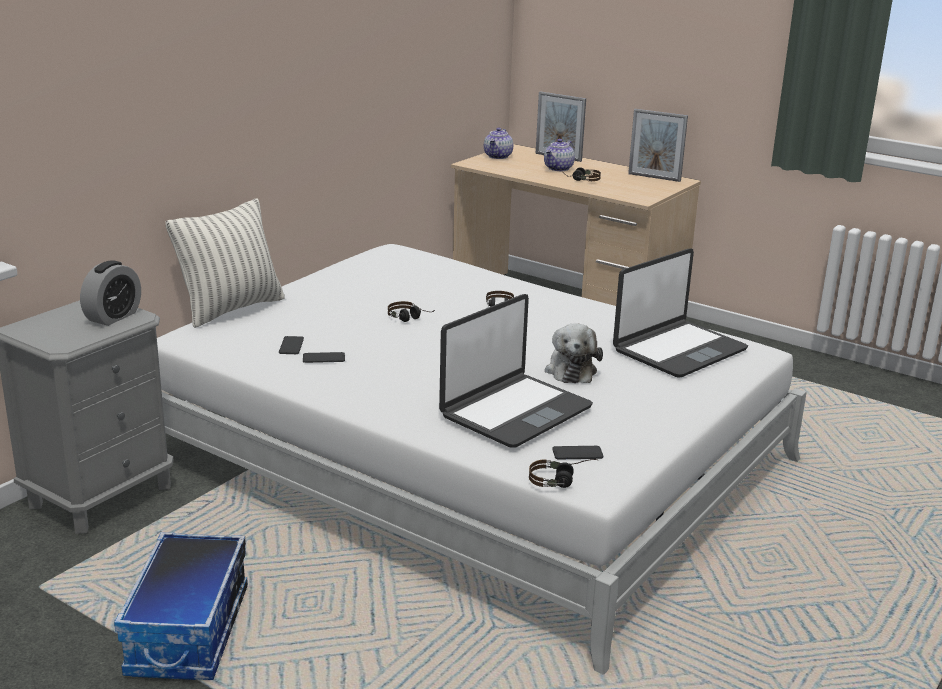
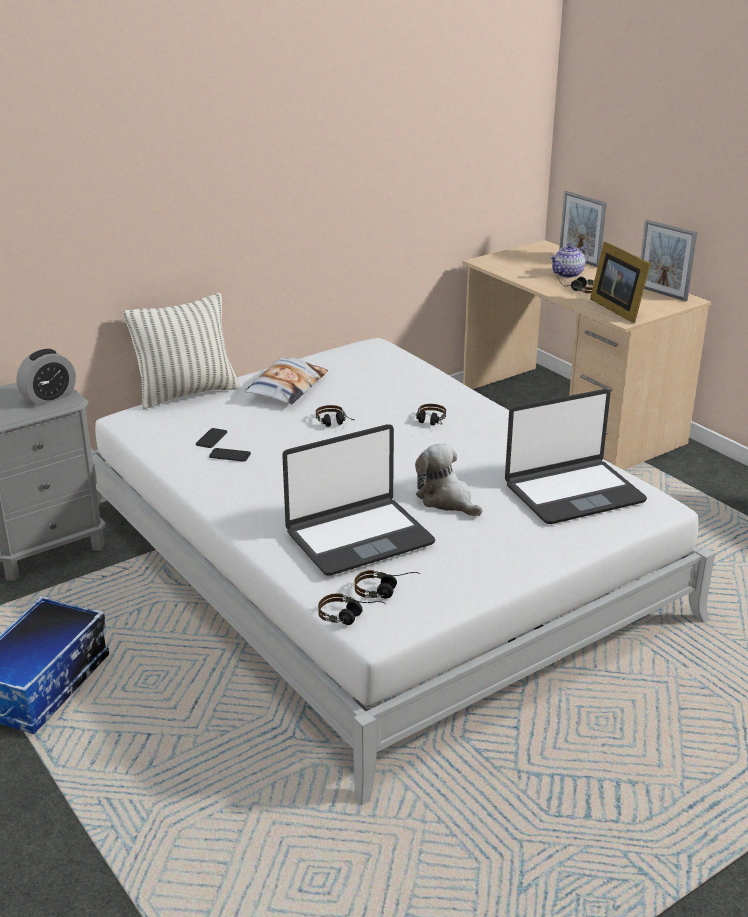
camera: 20 degrees right, 5 degrees up
teapot [484,128,513,159] -> none
plush toy [545,323,603,383] -> plush toy turned 120 degrees clockwise [415,444,483,516]
phone [552,446,603,459] -> headphones [355,570,420,599]
none -> pillow [245,357,328,405]
none -> picture frame [590,242,651,323]

